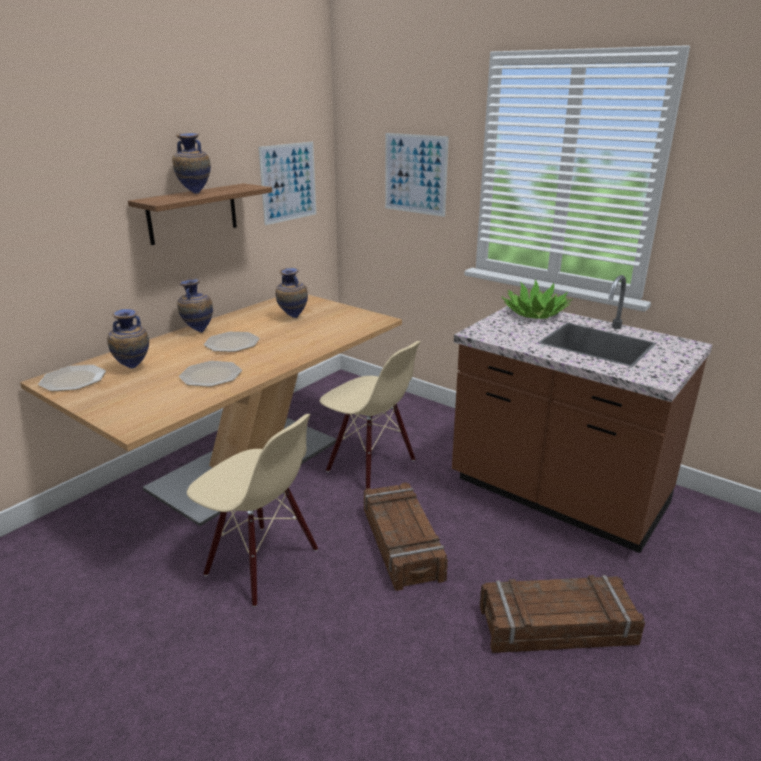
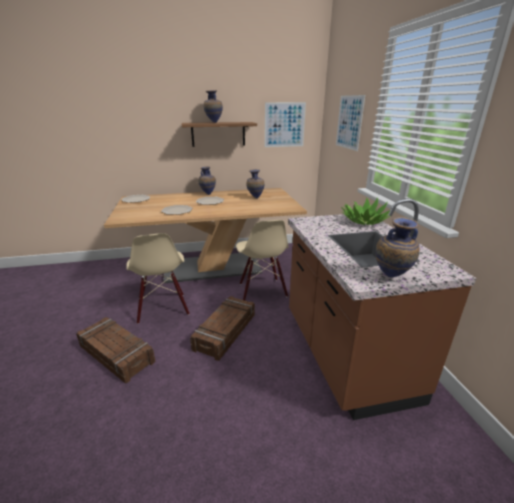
camera: 40 degrees right, 0 degrees up
vase [107,308,149,369] -> vase moved to [375,217,420,278]
crate [480,575,645,653] -> crate moved to [76,317,155,384]

